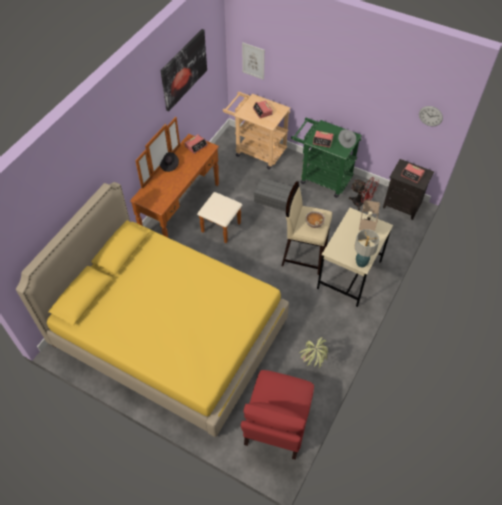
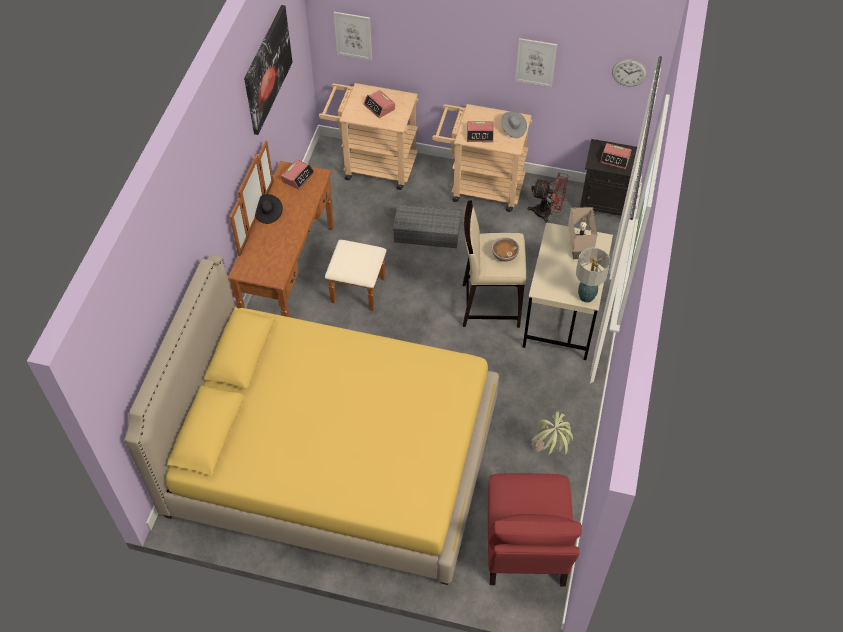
camera: 15 degrees left, 0 degrees up
green cart [291,118,362,198] -> beige cart [432,104,532,212]
none -> picture [515,38,557,87]

